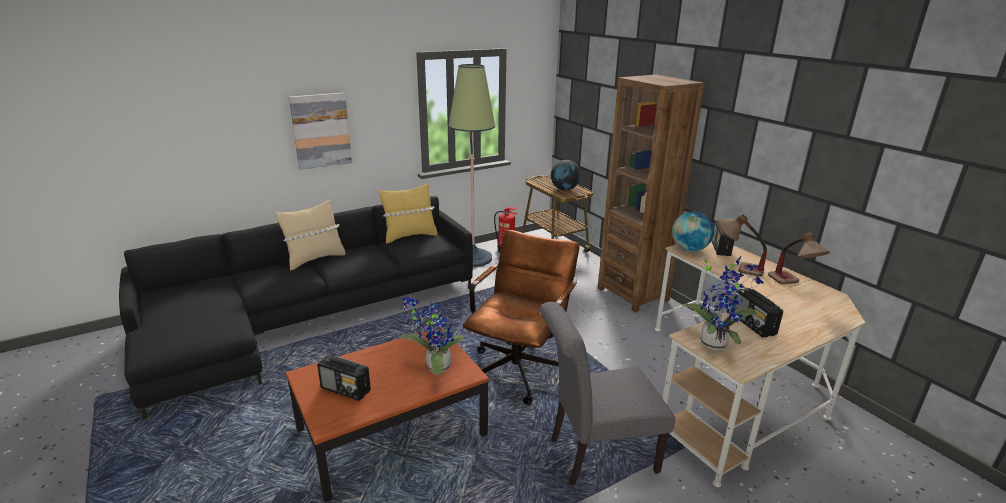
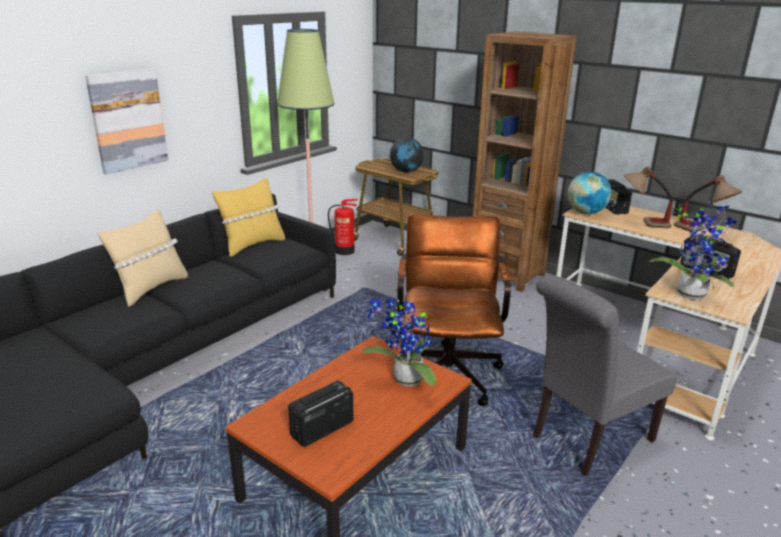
camera: 20 degrees left, 0 degrees up
radio [317,355,371,401] -> radio turned 135 degrees clockwise [288,380,353,447]

